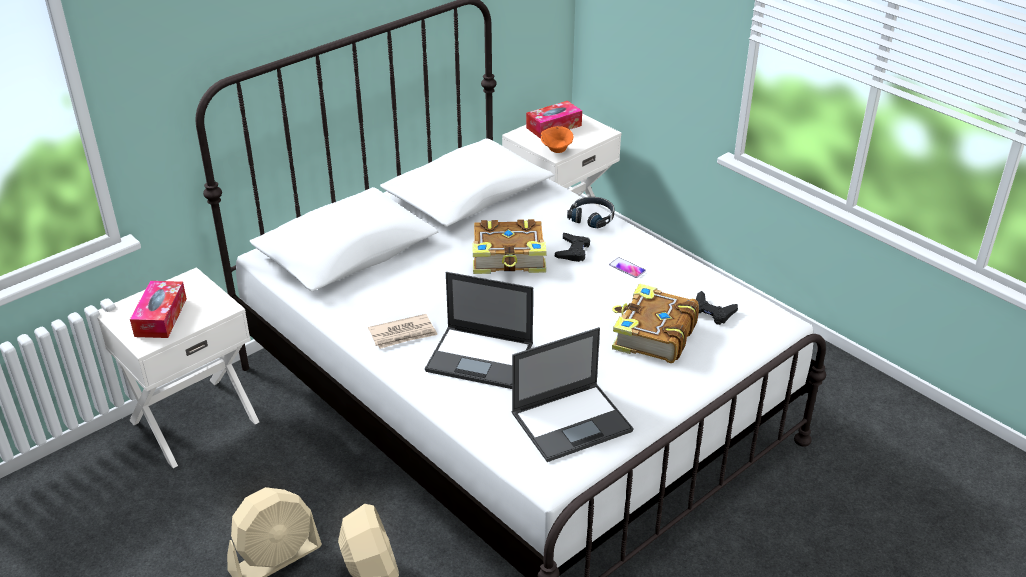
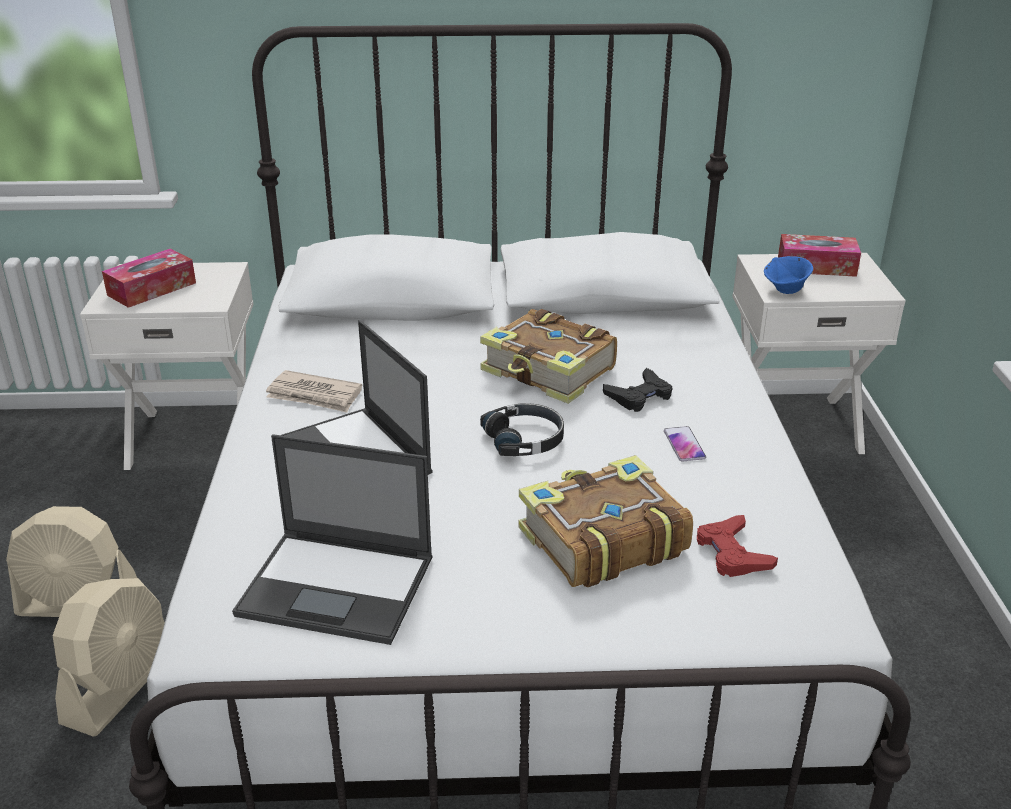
camera: 40 degrees right, 5 degrees down
orange bowl [541,126,573,153] -> blue bowl [764,256,813,294]
black headphones [567,197,614,229] -> black headphones moved to [480,403,564,456]
black game controller [696,291,738,325] -> red game controller [697,515,778,577]

